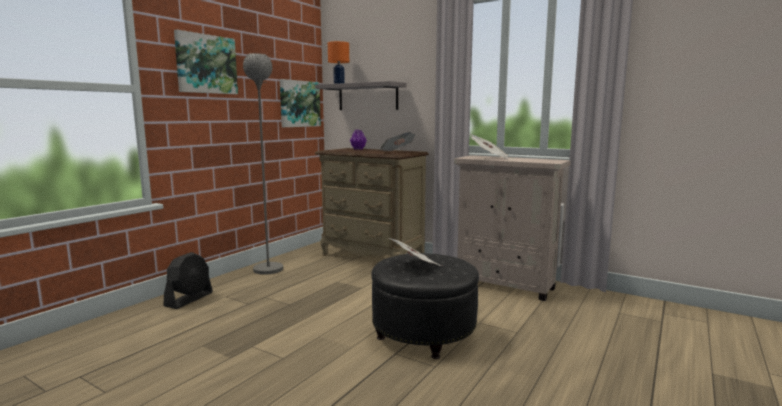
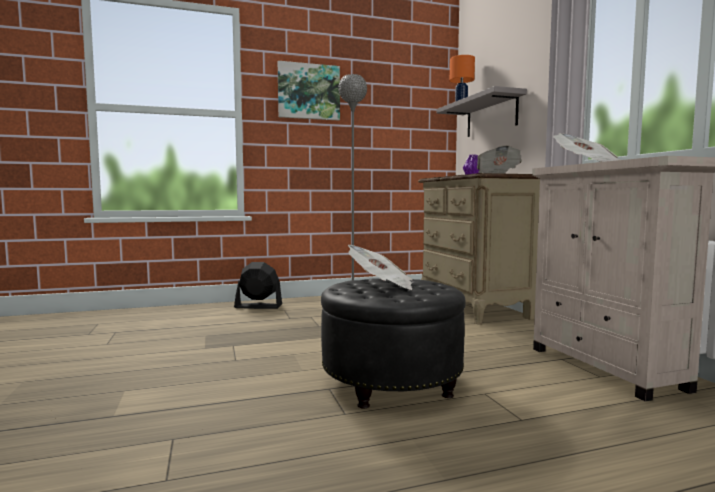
camera: 40 degrees right, 5 degrees down
black fan [163,252,213,309] -> black fan turned 150 degrees counterclockwise [234,262,282,309]
picture [280,79,321,127] -> none

